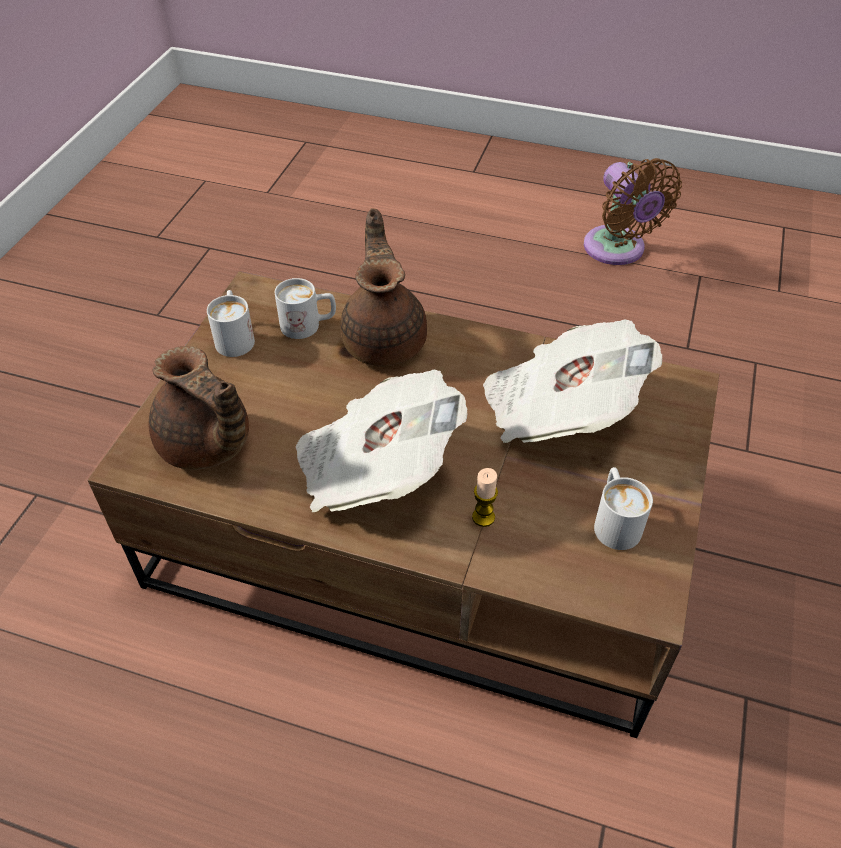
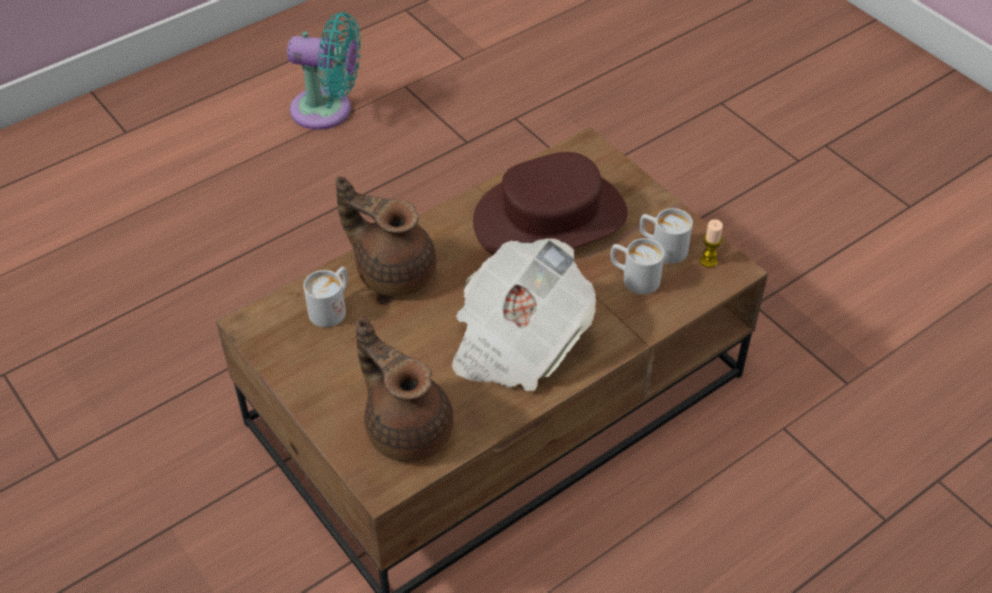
camera: 55 degrees left, 0 degrees up
brown teapot [149,346,249,470] -> brown teapot turned 120 degrees counterclockwise [356,317,454,462]
white mug [207,290,255,357] -> white mug moved to [610,238,664,294]
candle [472,468,498,527] -> candle moved to [700,219,723,268]
newspaper [483,320,662,443] -> brown hat [473,152,628,255]
brown fan [584,158,682,265] -> turquoise fan [287,12,361,130]

